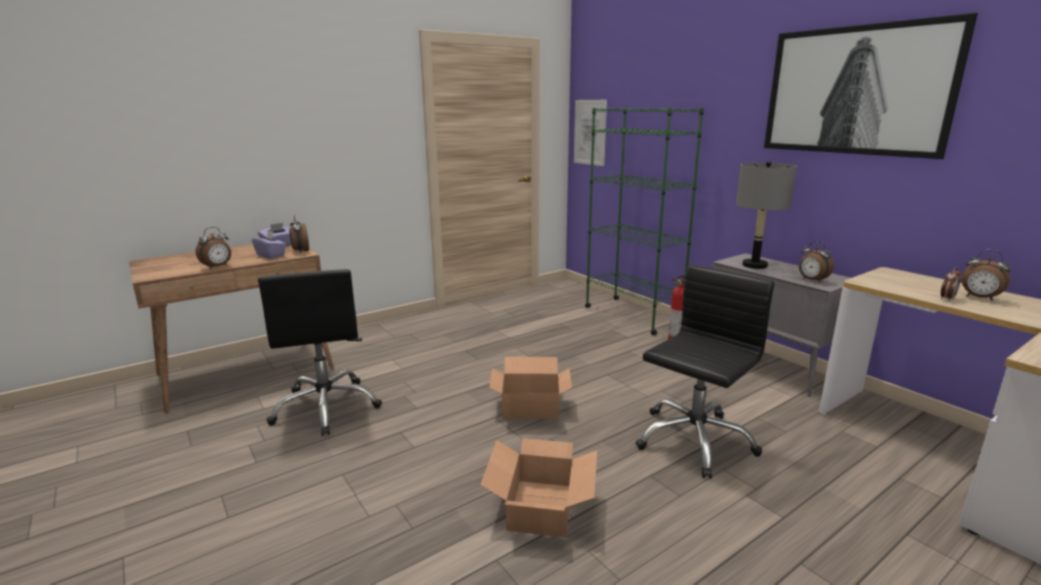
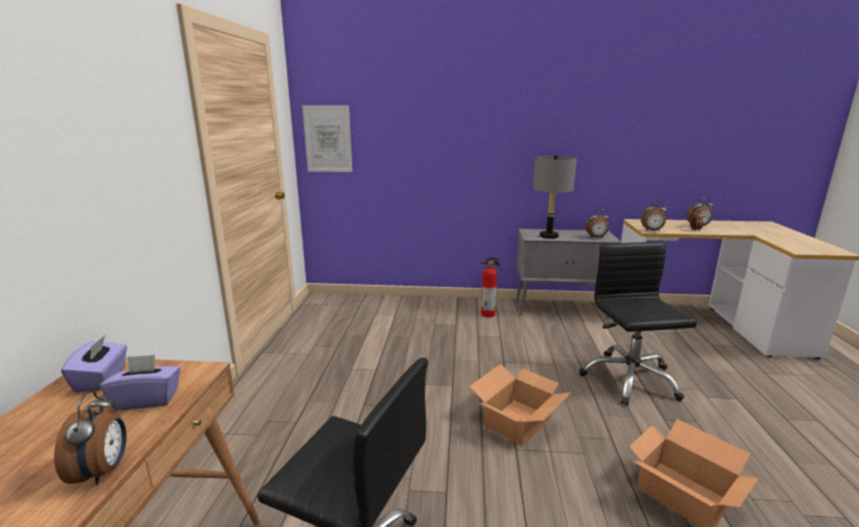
camera: 50 degrees left, 0 degrees up
alarm clock [289,215,309,253] -> alarm clock moved to [641,200,668,231]
green bookcase [585,107,704,335] -> none
picture [764,13,978,159] -> none

